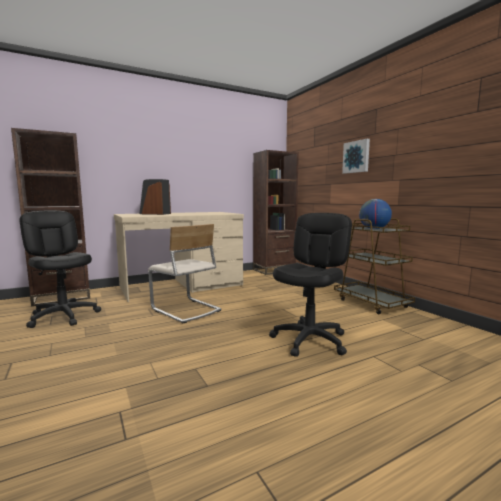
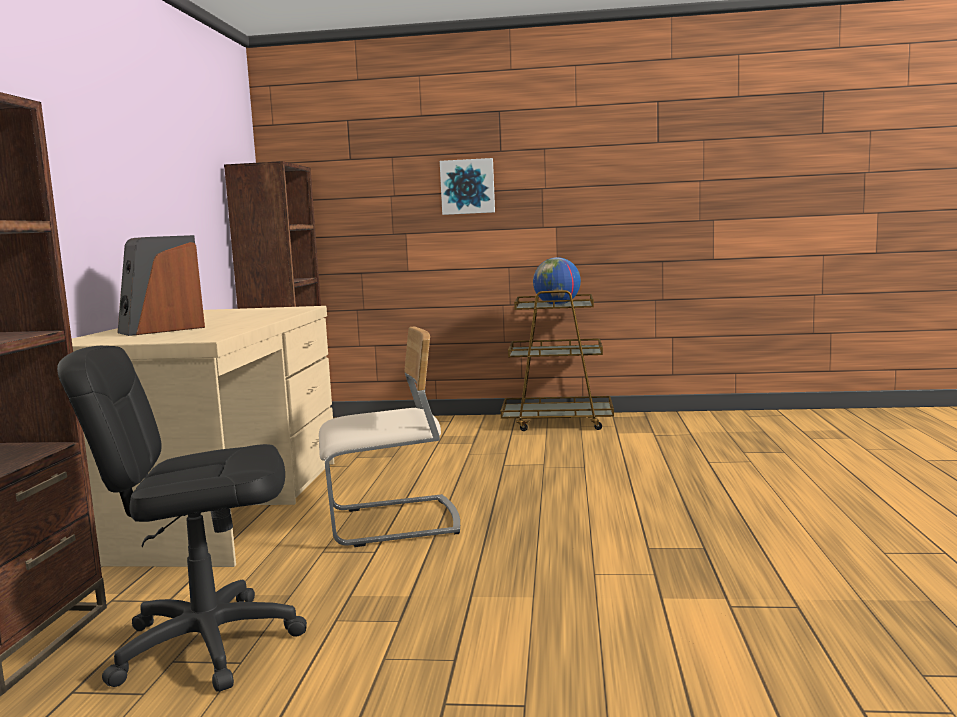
camera: 55 degrees left, 0 degrees up
black office chair [269,213,352,357] -> none

